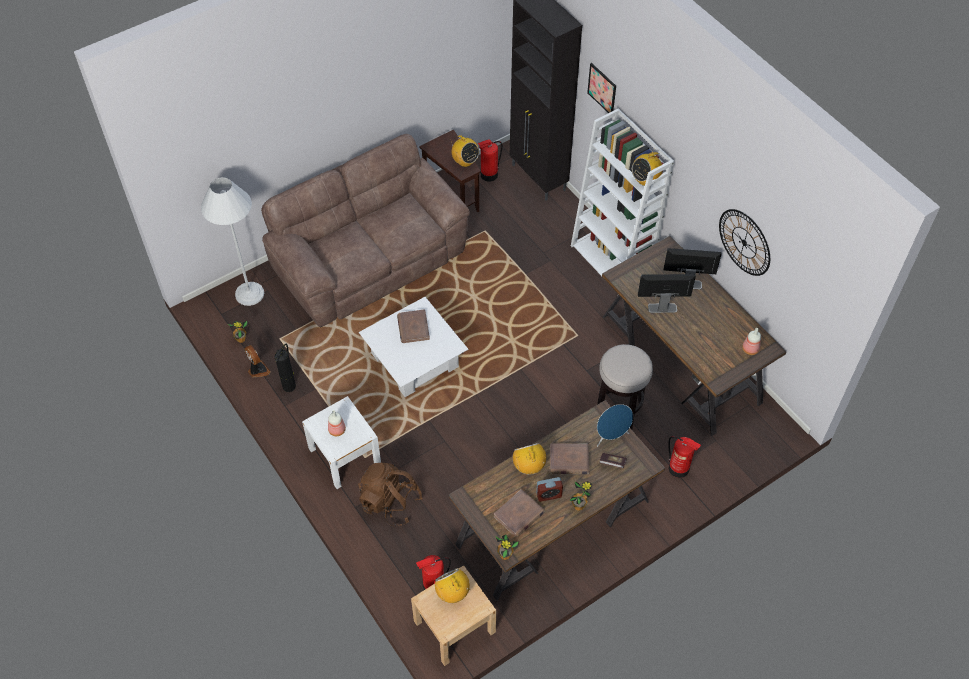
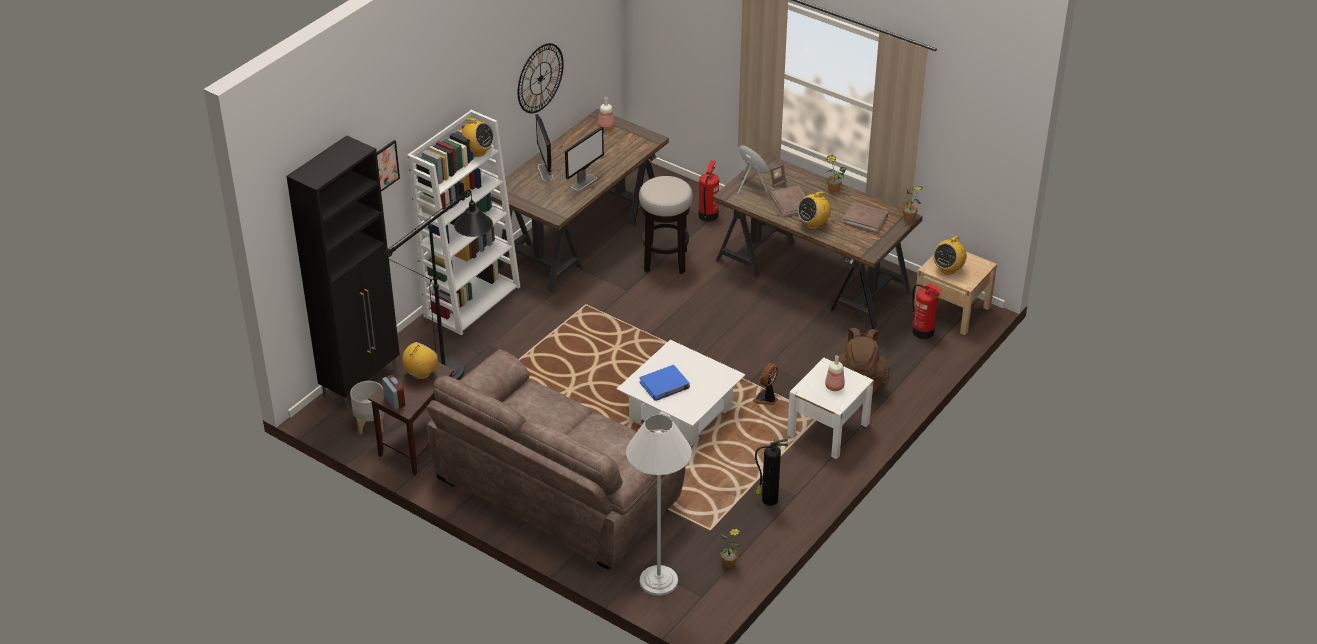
camera: 110 degrees left, 15 degrees down
fan [244,345,271,378] -> fan moved to [753,363,778,405]
brown book [397,309,430,343] -> blue book [639,365,690,401]
fire extinguisher [478,140,502,182] -> grey planter [350,381,385,434]
alarm clock [536,477,563,502] -> alarm clock moved to [382,375,405,410]
monitor [638,274,696,313] -> monitor turned 120 degrees counterclockwise [565,126,604,191]
none -> black floor lamp [384,189,493,380]

